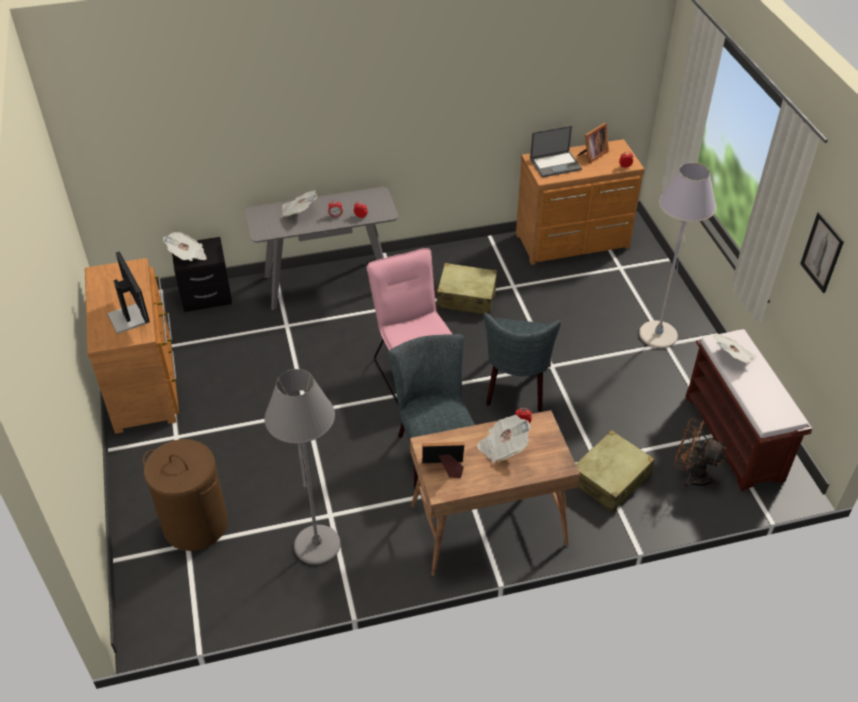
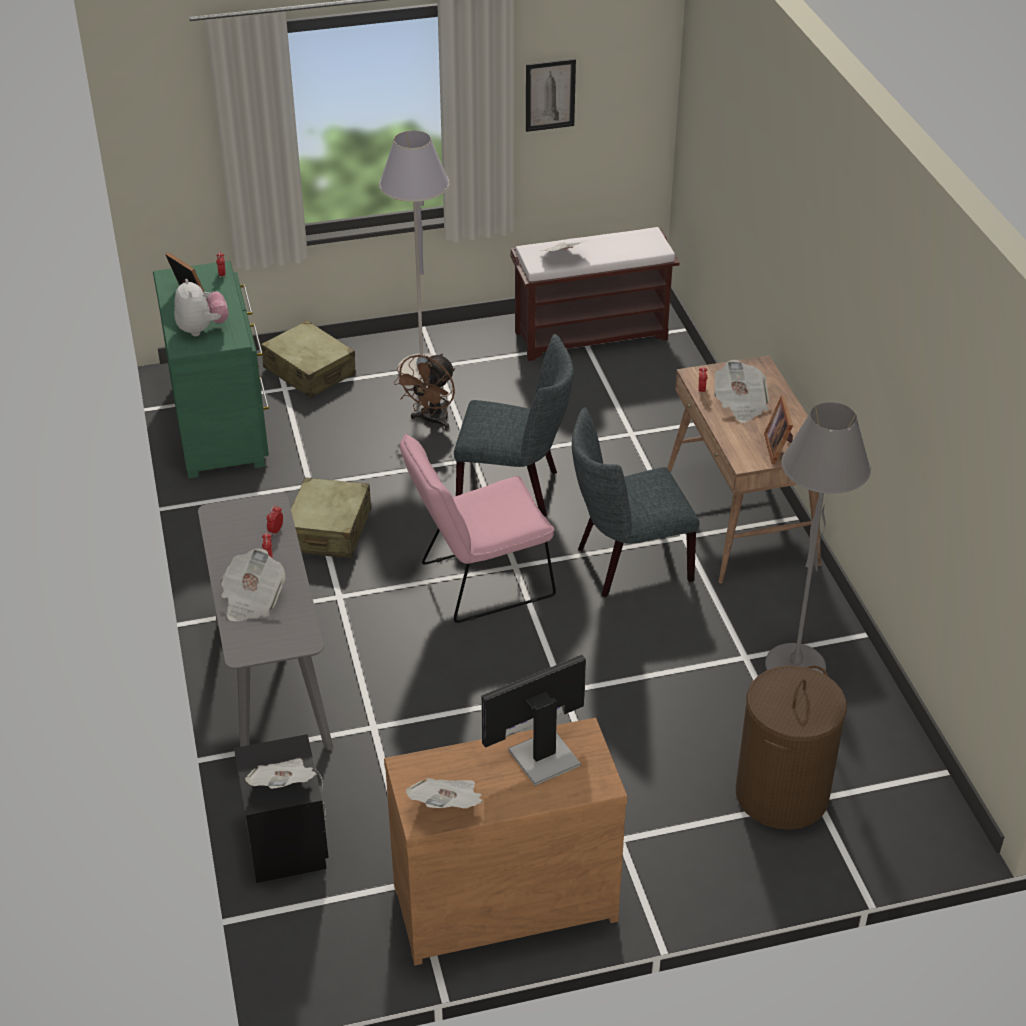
camera: 90 degrees left, 5 degrees down
brown dresser [516,139,645,265] -> green dresser [153,261,269,478]
laptop [530,126,582,178] -> plush toy [174,279,228,336]
beige suitcase [576,430,655,512] -> beige suitcase moved to [261,320,356,398]
brown fan [674,418,727,488] -> brown fan moved to [394,353,455,430]
none -> newspaper [406,778,483,808]

